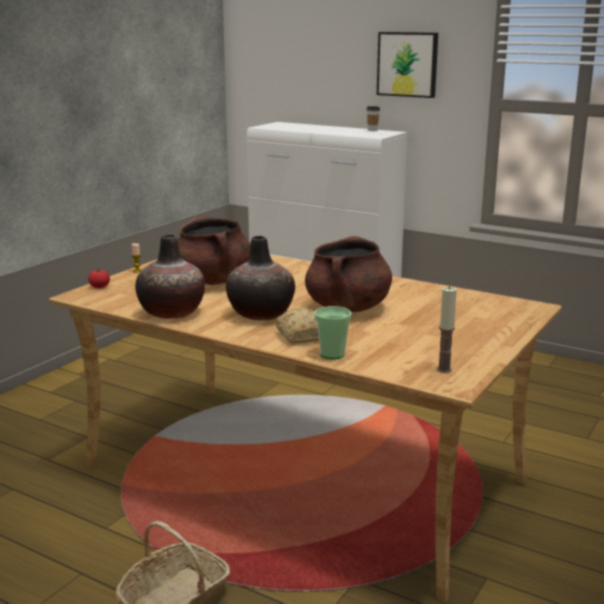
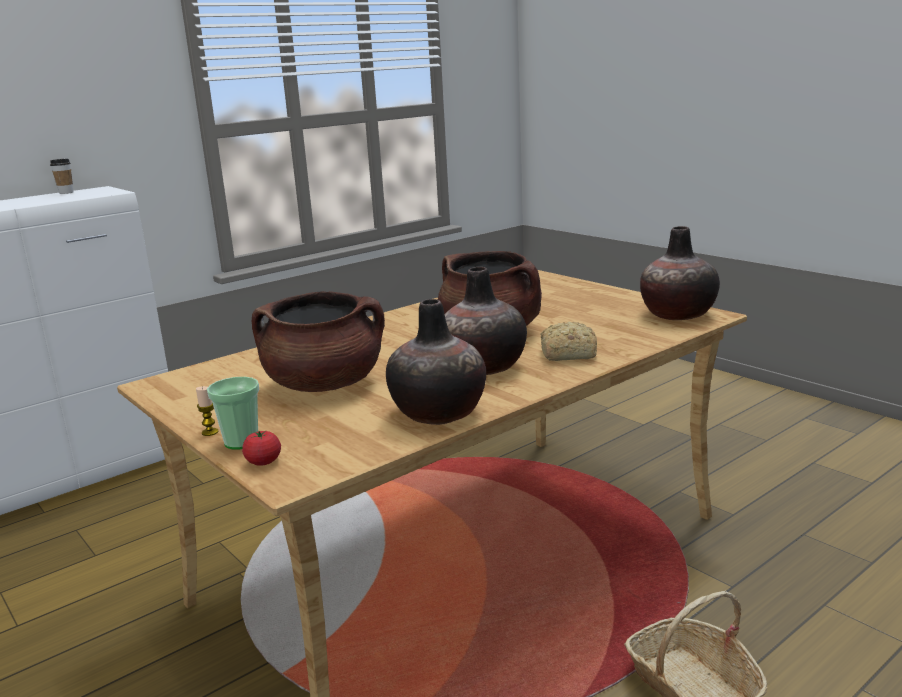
camera: 70 degrees left, 0 degrees up
cup [314,306,351,359] -> cup moved to [207,377,259,450]
picture [377,32,438,98] -> none
candle [437,286,457,373] -> vase [640,226,720,320]

